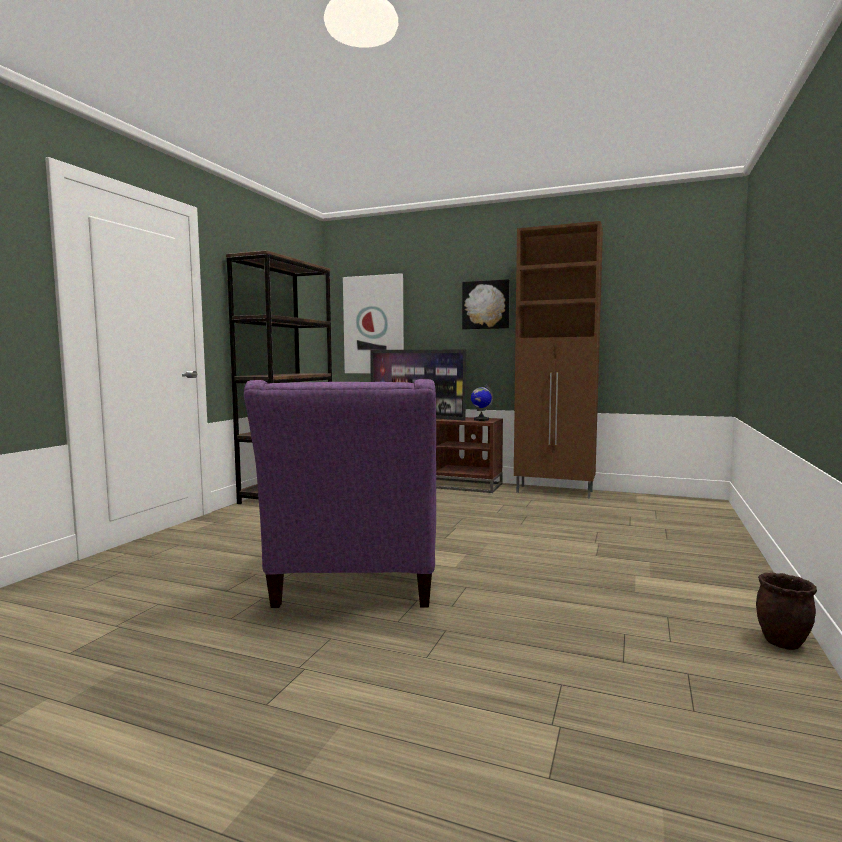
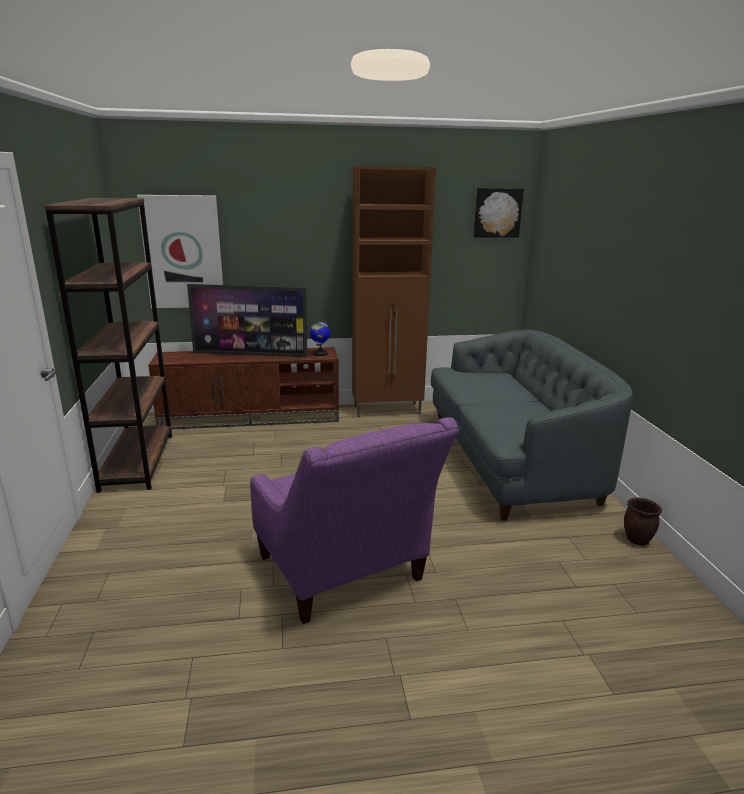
camera: 30 degrees left, 15 degrees up
picture [462,279,509,329] -> picture moved to [473,188,524,237]
none -> grey sofa [431,330,633,520]

